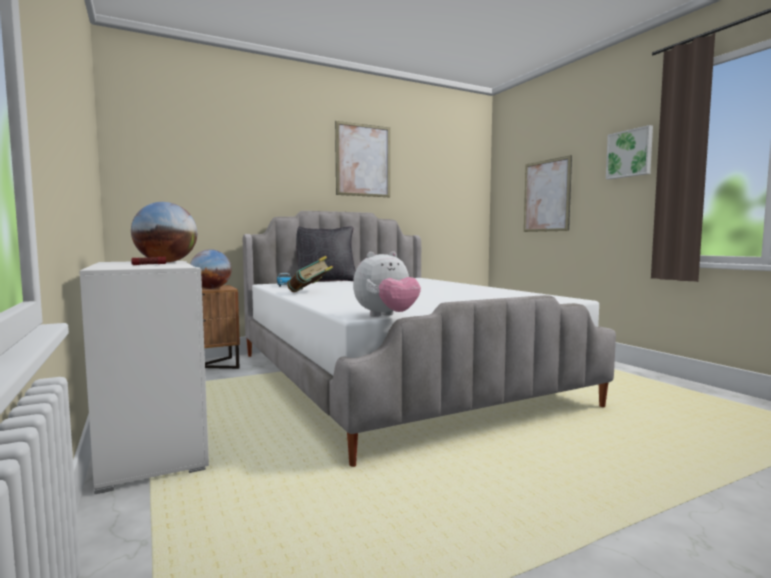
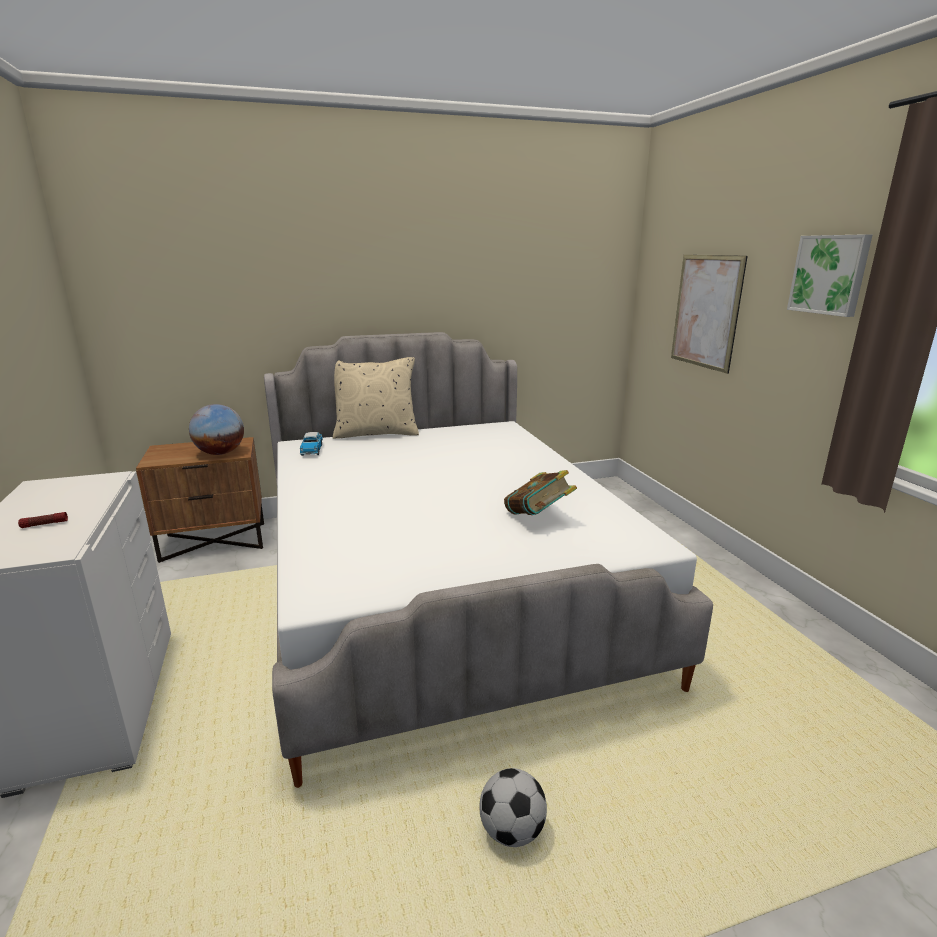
camera: 10 degrees right, 15 degrees up
globe [131,202,197,262] -> none
book [287,256,333,292] -> book moved to [504,470,577,515]
black pillow [296,226,356,281] -> beige pillow [333,357,419,439]
picture [335,121,390,197] -> none
plush toy [353,251,421,317] -> none
none -> football [479,768,547,847]

